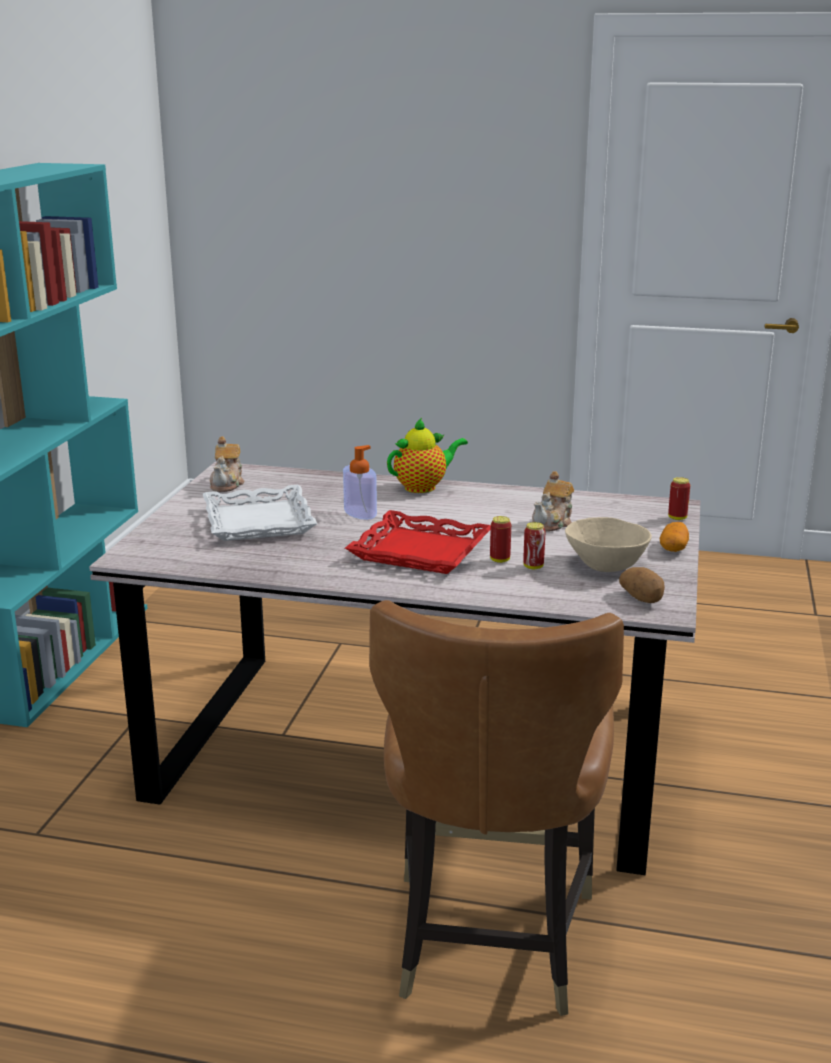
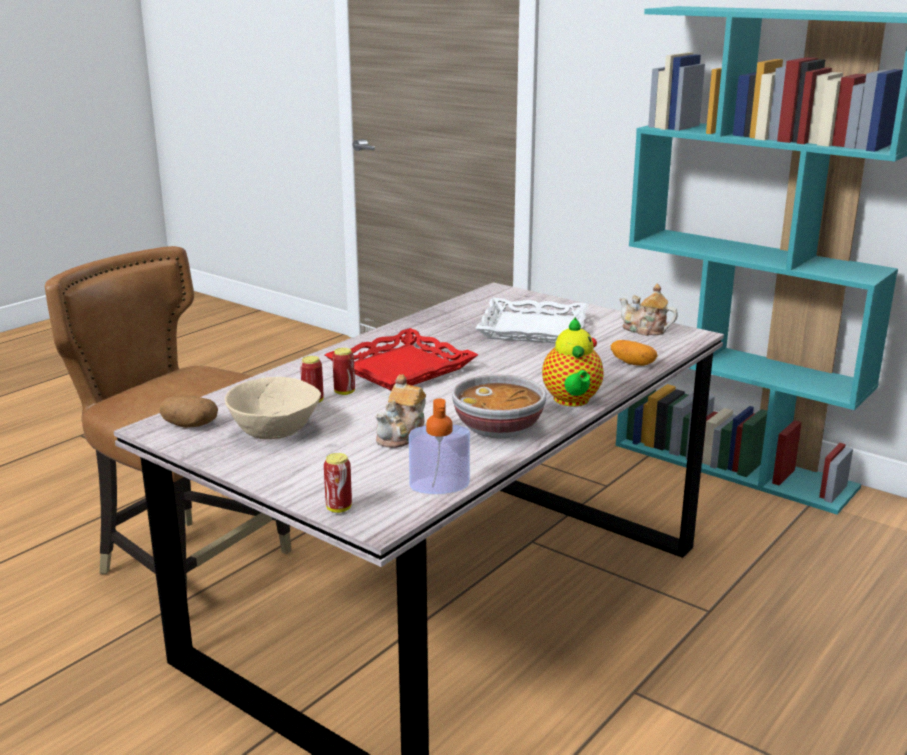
camera: 115 degrees right, 0 degrees up
soap dispenser [343,445,377,520] -> soap dispenser moved to [409,399,470,494]
teapot [532,471,574,532] -> teapot turned 120 degrees counterclockwise [375,374,426,448]
potato [660,522,689,552] -> potato moved to [611,340,658,366]
none -> bowl [452,374,546,438]

